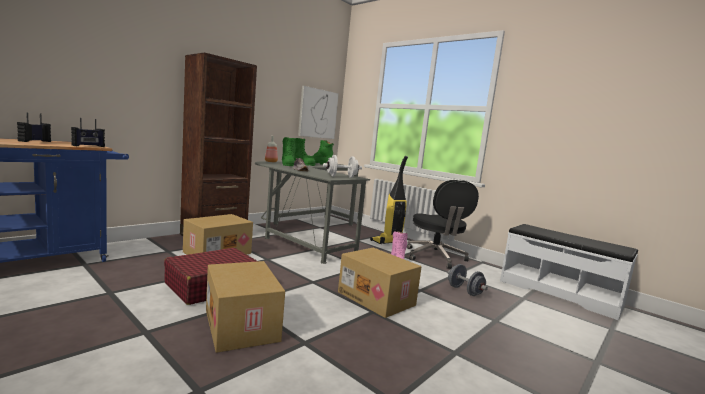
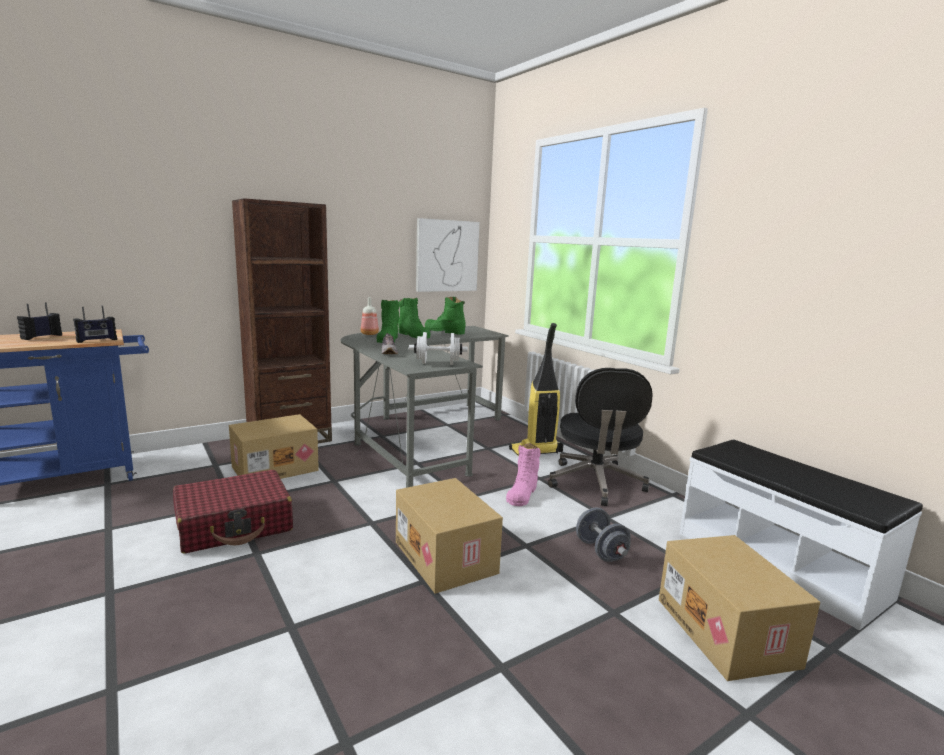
camera: 15 degrees right, 5 degrees up
cardboard box [206,261,285,353] -> cardboard box moved to [659,535,820,681]

